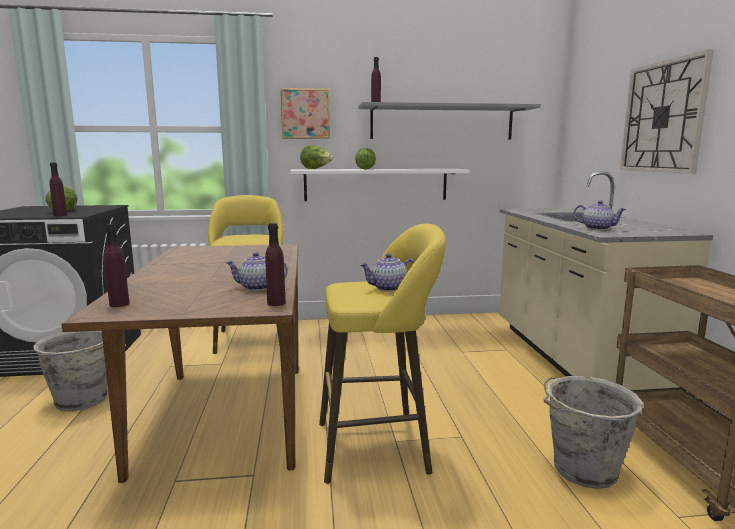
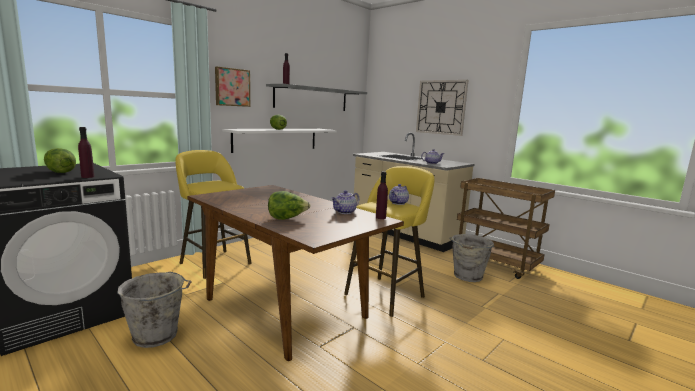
camera: 40 degrees left, 0 degrees up
purple bottle [104,224,130,307] -> none
lettuce [300,145,333,169] -> lettuce moved to [268,191,310,220]

